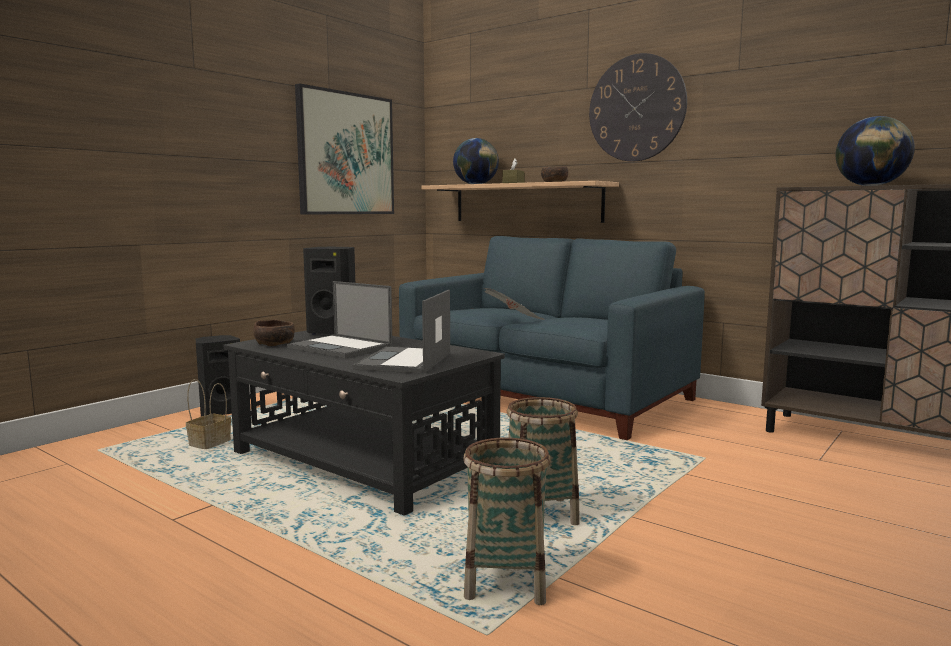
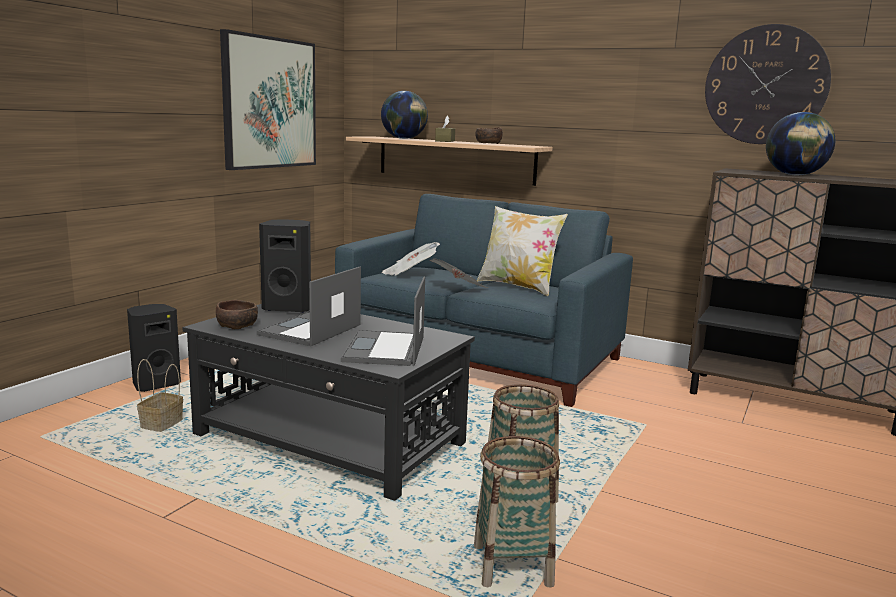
camera: 10 degrees left, 5 degrees up
laptop [287,281,393,358] -> laptop turned 90 degrees clockwise [257,267,361,346]
wall clock [589,53,687,162] -> wall clock moved to [705,24,831,144]
none -> newspaper [382,242,440,275]
none -> pillow [477,206,568,296]

